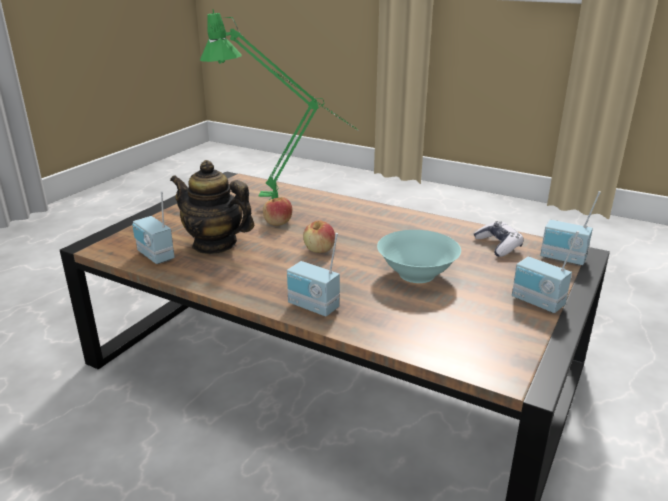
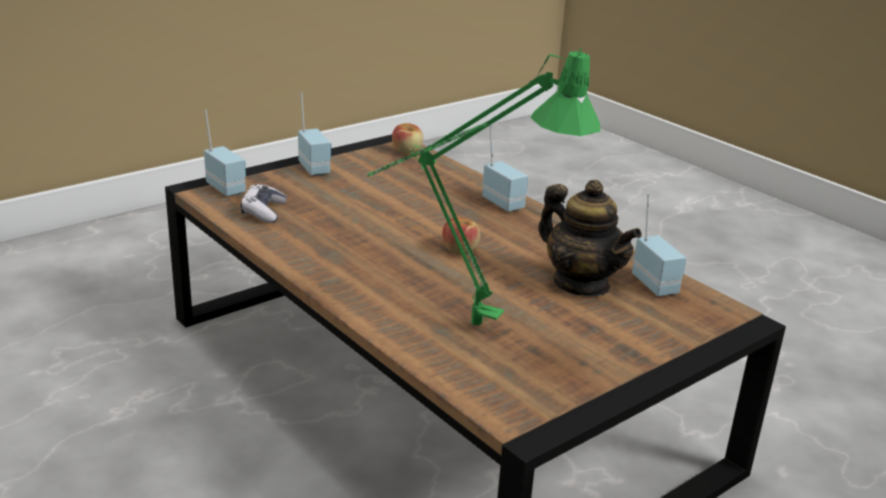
camera: 160 degrees left, 0 degrees up
apple [263,197,292,226] -> apple moved to [392,123,423,154]
turquoise bowl [377,230,461,283] -> none

